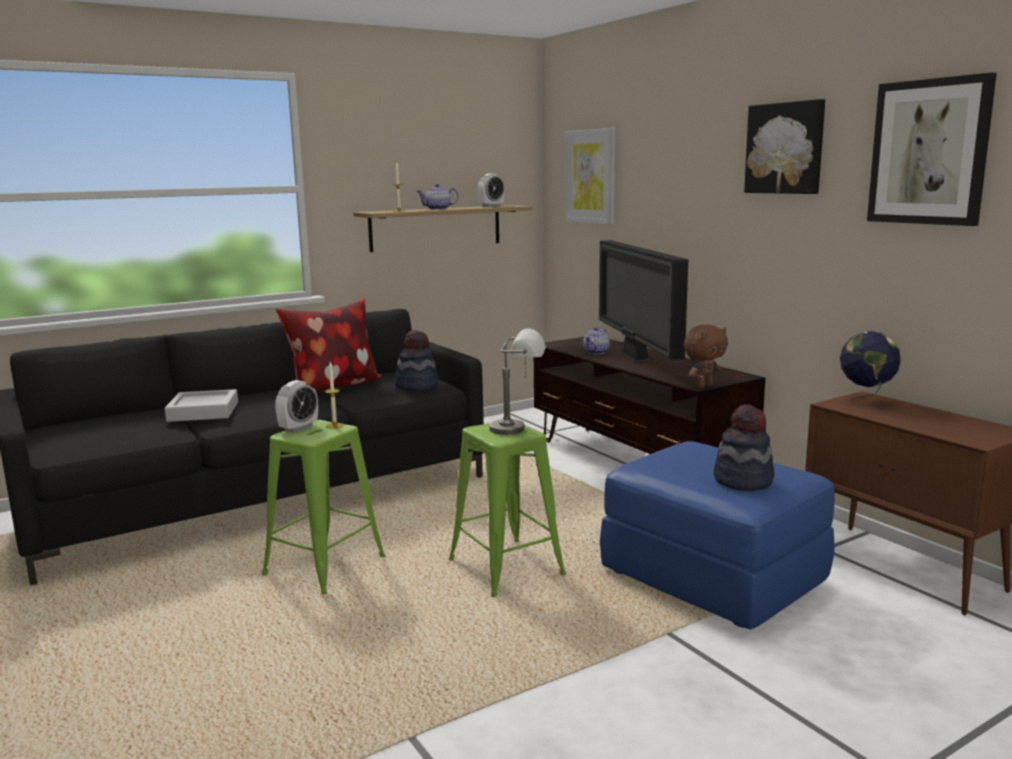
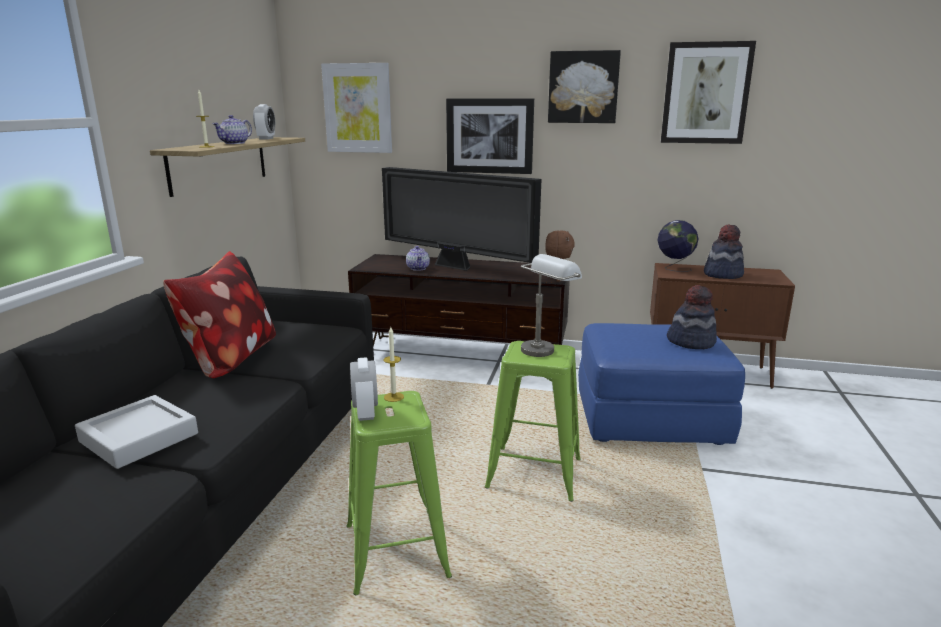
camera: 45 degrees left, 5 degrees up
hat [394,330,438,391] -> hat moved to [704,225,744,279]
none -> picture [446,98,534,174]

